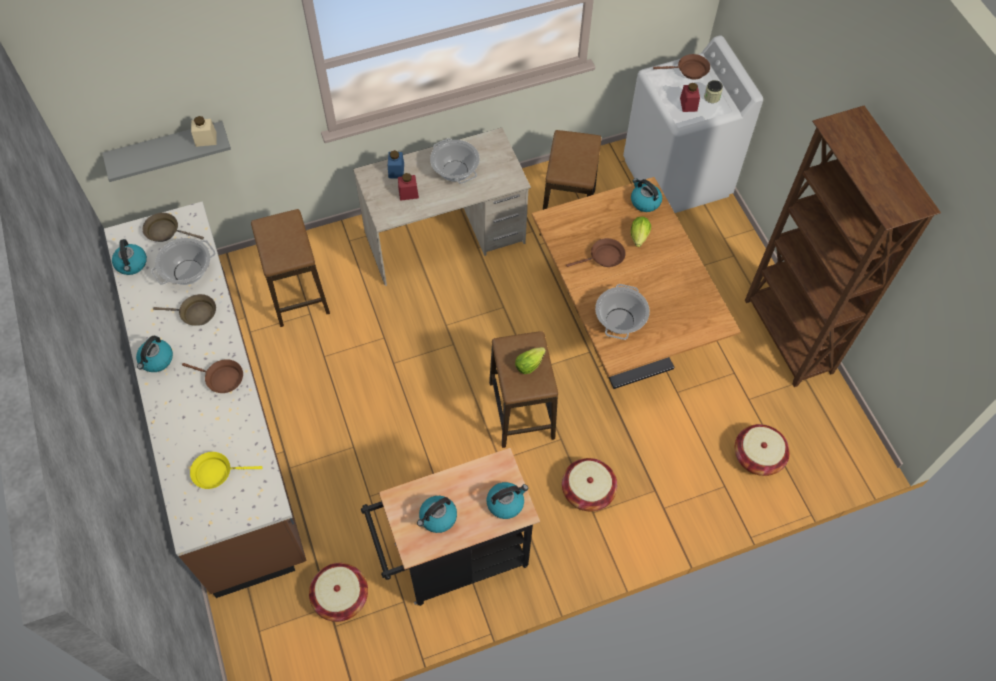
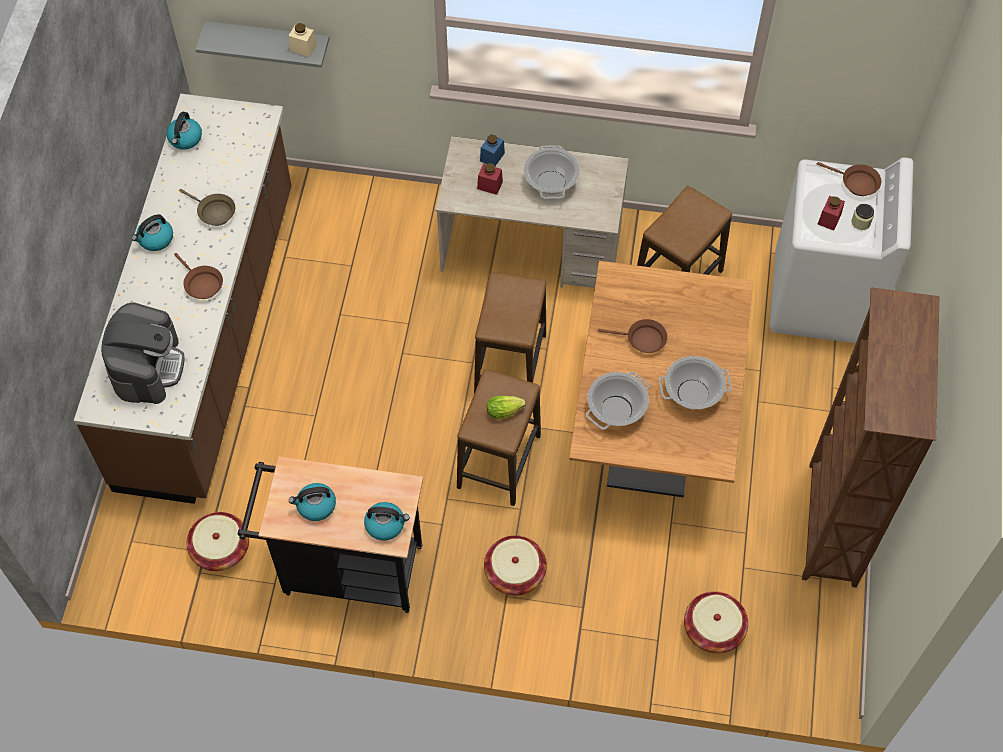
camera: 30 degrees right, 0 degrees up
brown frying pan [142,213,204,242] -> none
cooking pot [151,238,216,285] -> cooking pot moved to [659,356,732,409]
yellow frying pan [190,452,263,489] -> coffee machine [101,303,185,404]
stool [251,209,330,327] -> stool moved to [474,272,546,393]
kettle [631,178,662,212] -> none
lettuce [631,216,651,247] -> none

